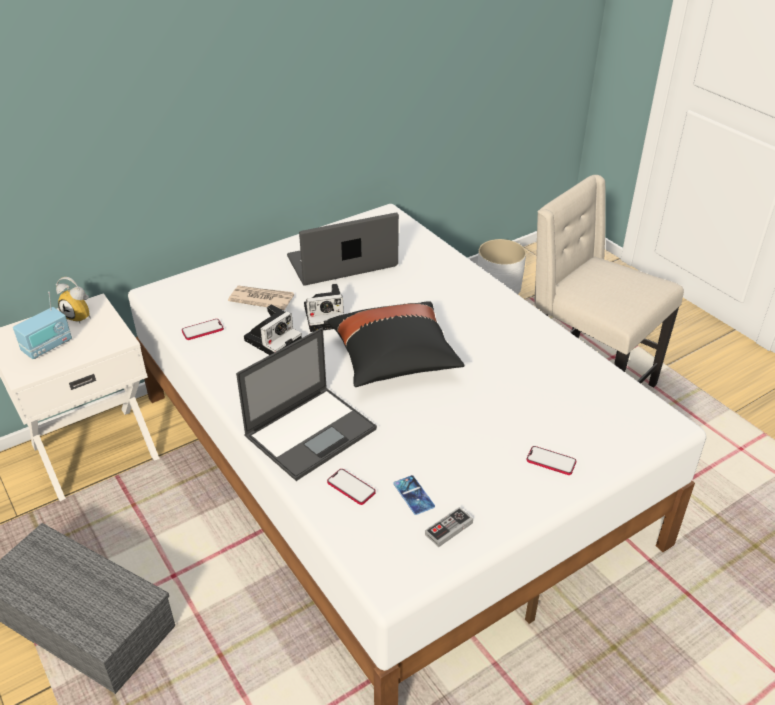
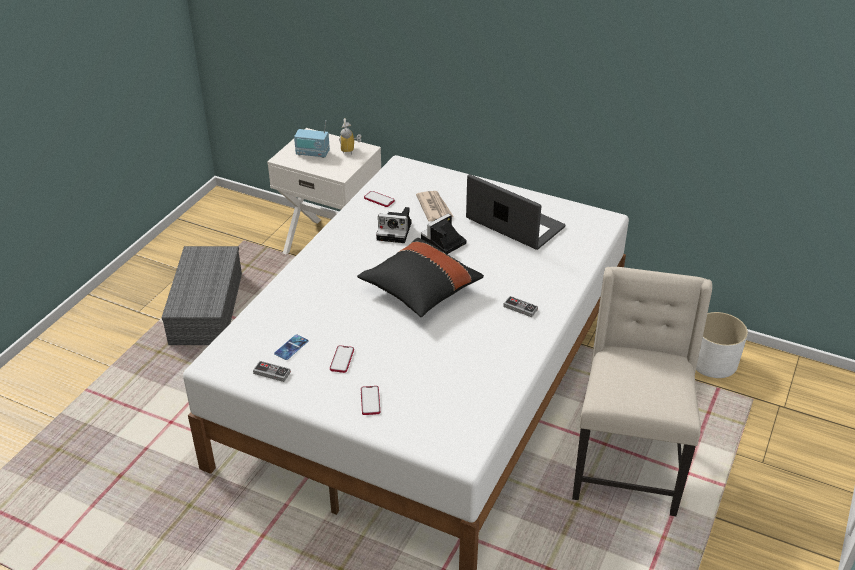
camera: 60 degrees right, 0 degrees up
laptop [236,328,377,481] -> none
camera [304,284,344,332] -> camera turned 90 degrees clockwise [421,214,466,254]
phone [327,469,376,505] -> phone moved to [330,345,354,373]
none -> game controller [503,296,538,317]

